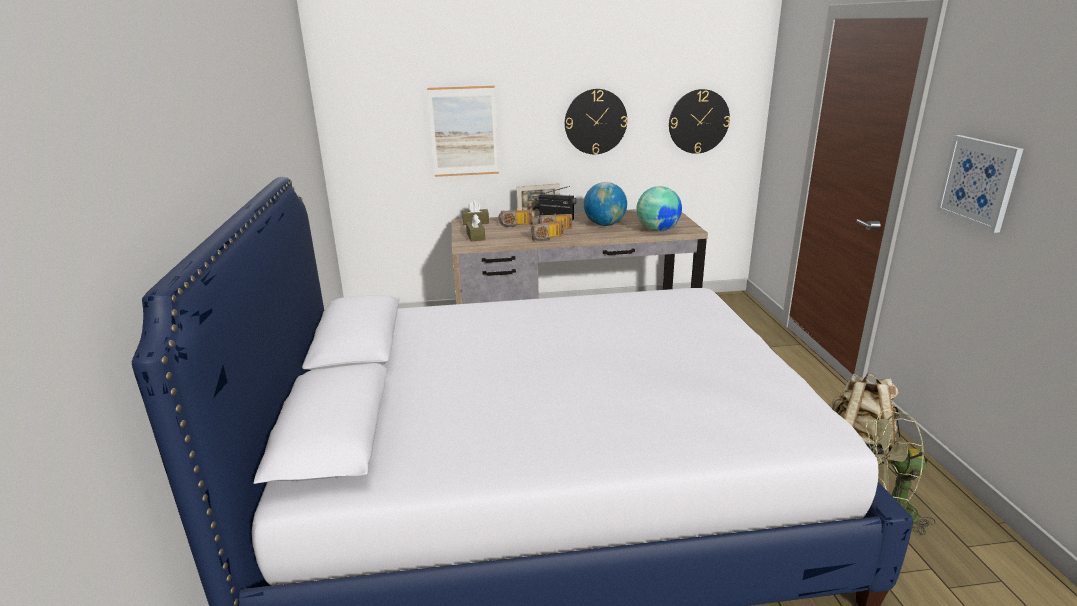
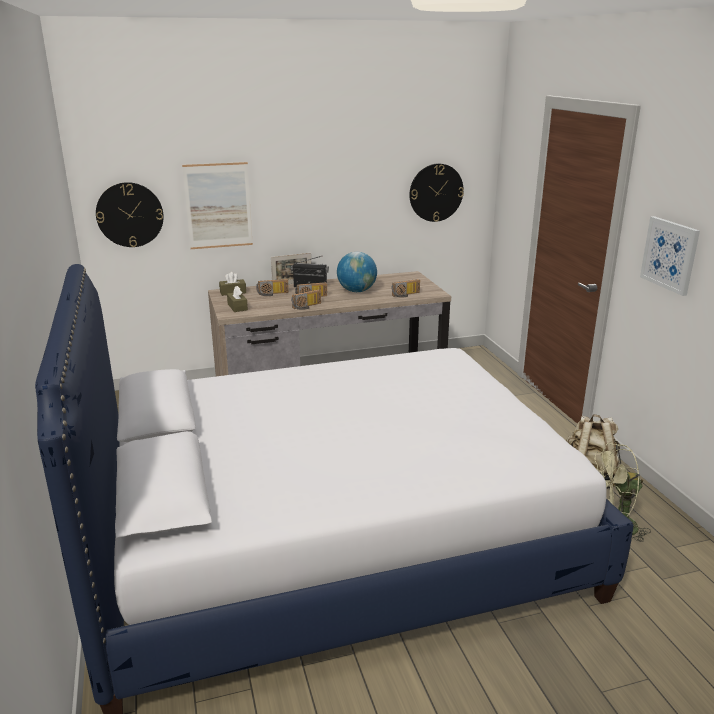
camera: 10 degrees left, 0 degrees up
wall clock [565,89,627,154] -> wall clock moved to [96,182,164,247]
globe [636,186,682,232] -> radio [391,279,420,298]

